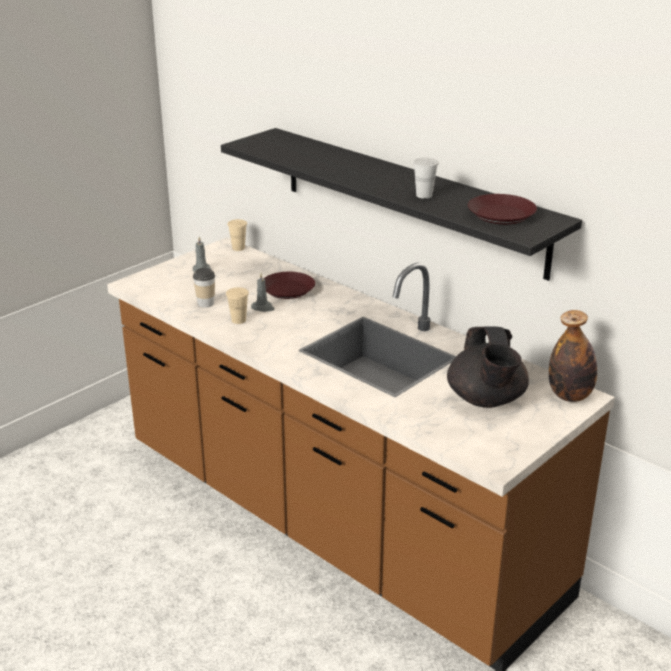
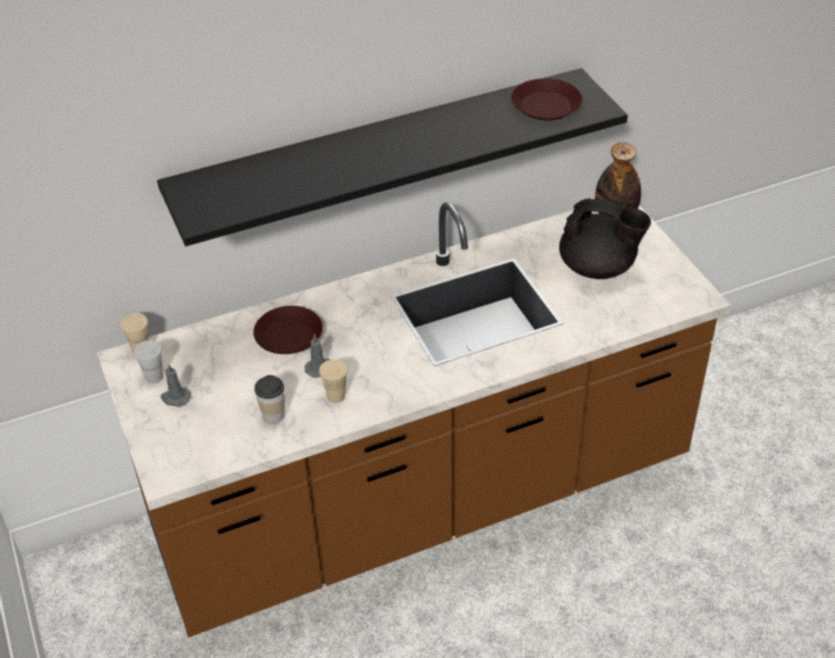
camera: 65 degrees left, 15 degrees up
white cup [413,158,439,199] -> white cup moved to [134,340,163,383]

